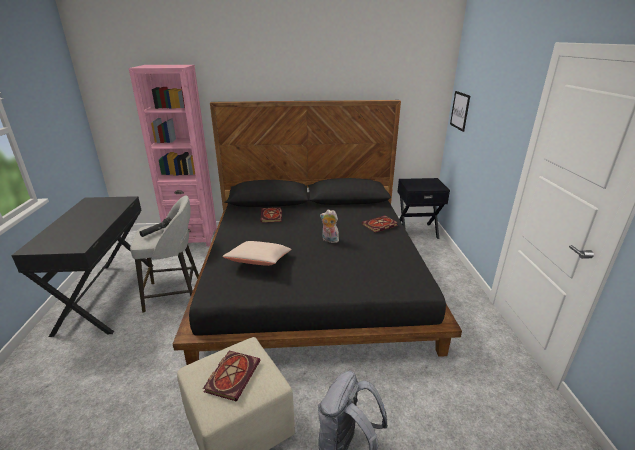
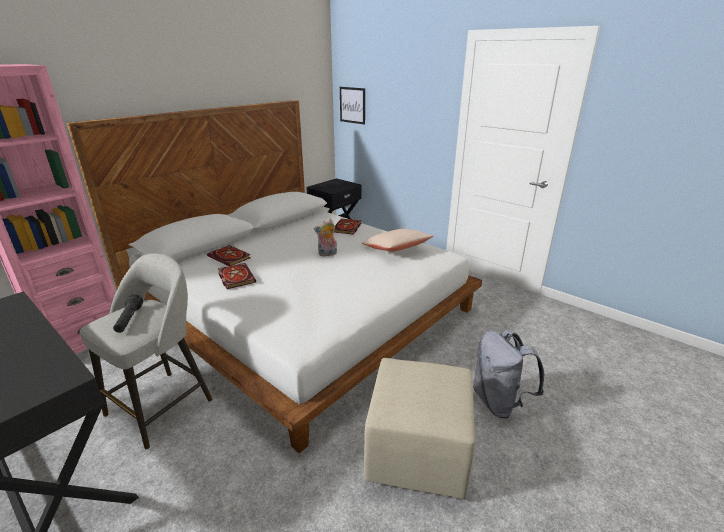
camera: 45 degrees left, 0 degrees up
black bed [173,100,462,365] -> white bed [66,100,482,453]
book [203,351,260,401] -> book moved to [218,263,256,289]
beige pillow [222,241,291,266] -> beige pillow moved to [362,229,433,252]

